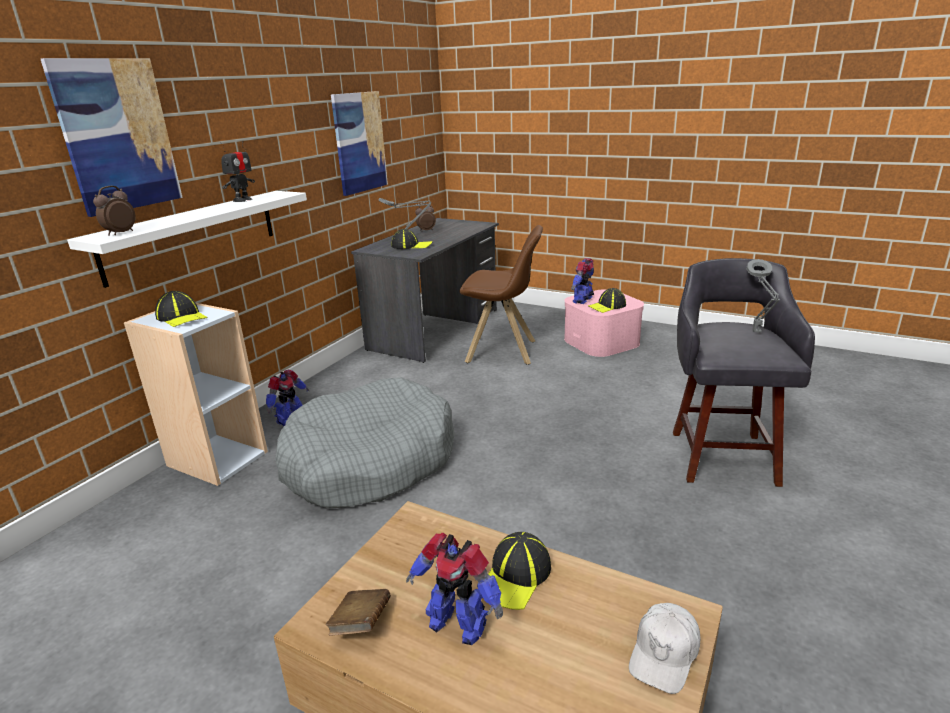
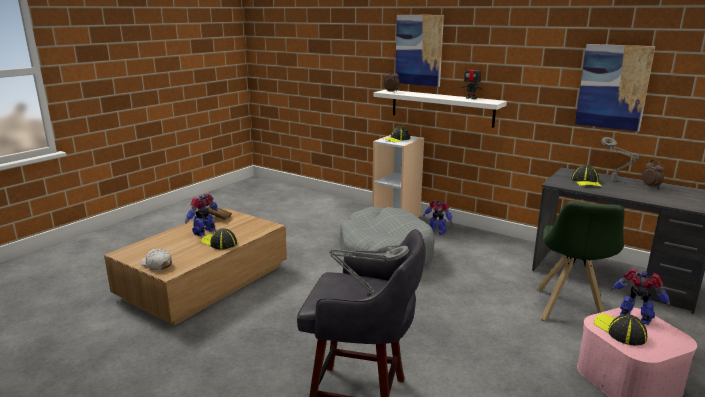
camera: 95 degrees right, 5 degrees down
brown chair [460,225,543,365] -> green chair [536,201,624,321]

